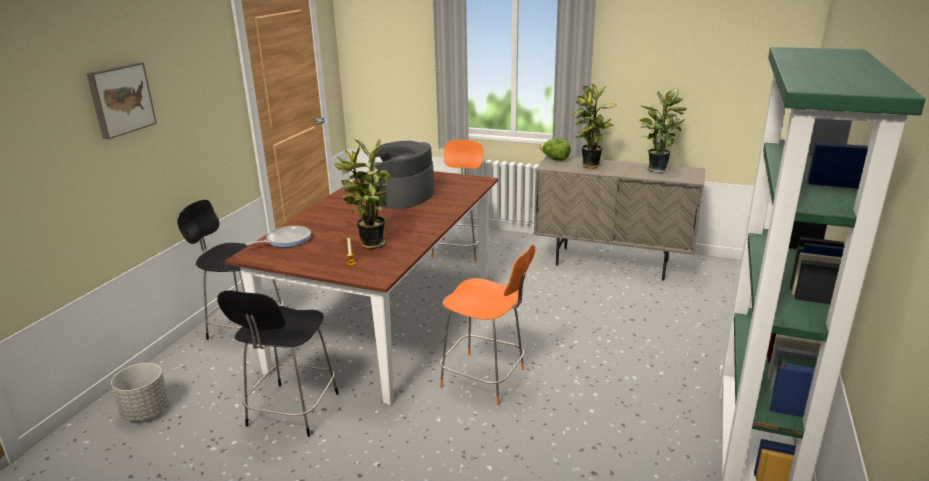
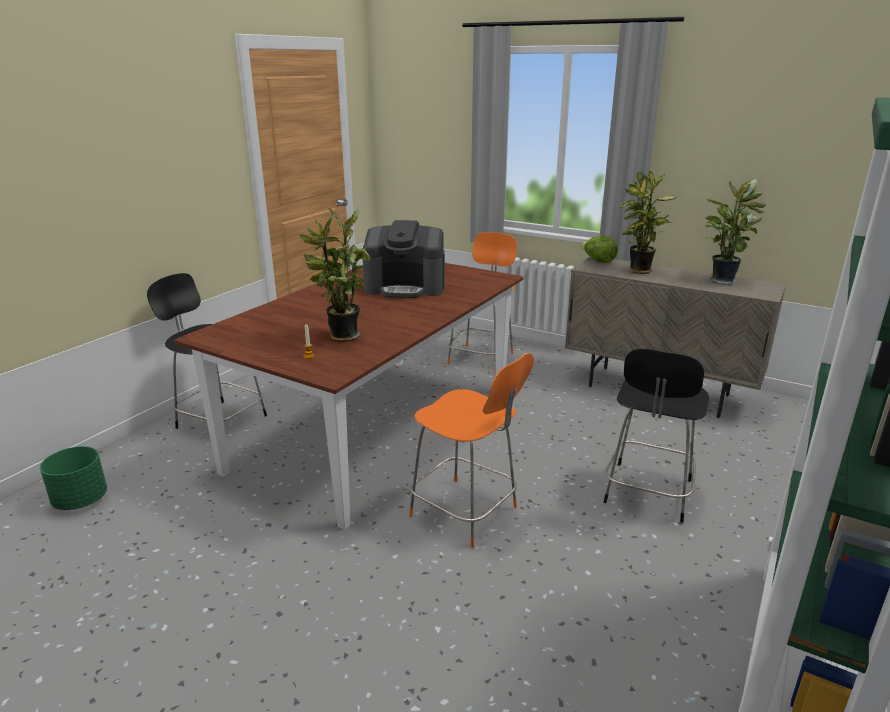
camera: 10 degrees right, 0 degrees up
picture [86,62,157,139] -> none
grey planter [111,363,169,421] -> green planter [40,446,107,510]
black chair [217,290,339,437] -> black chair moved to [604,349,709,523]
frying pan [246,226,311,247] -> none
coffee machine [370,141,434,209] -> coffee machine turned 120 degrees counterclockwise [363,220,445,298]

